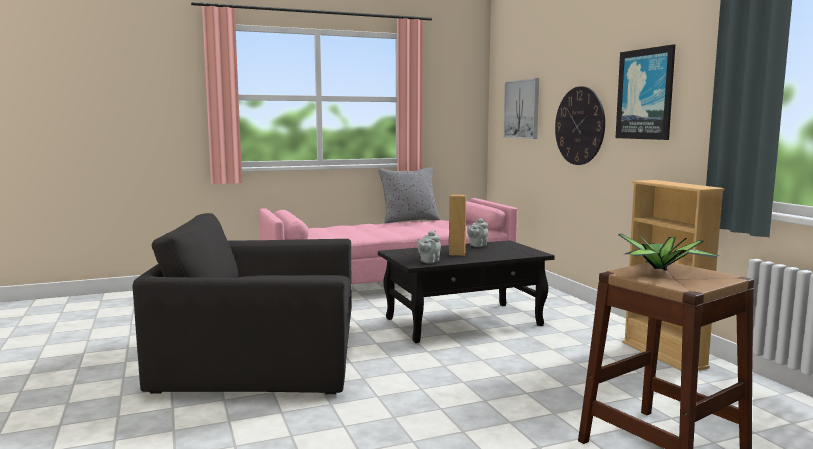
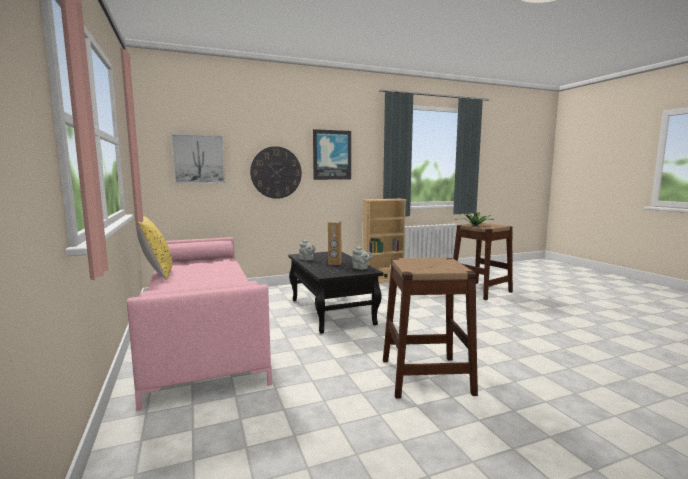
camera: 90 degrees left, 0 degrees up
black armchair [132,213,352,394] -> brown stool [383,258,478,399]
grey pillow [378,167,440,223] -> yellow pillow [136,216,172,280]

